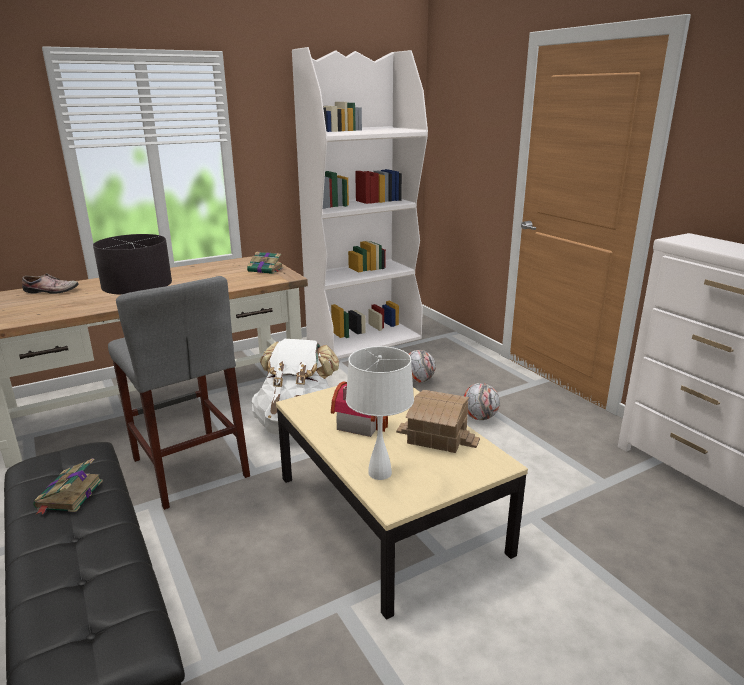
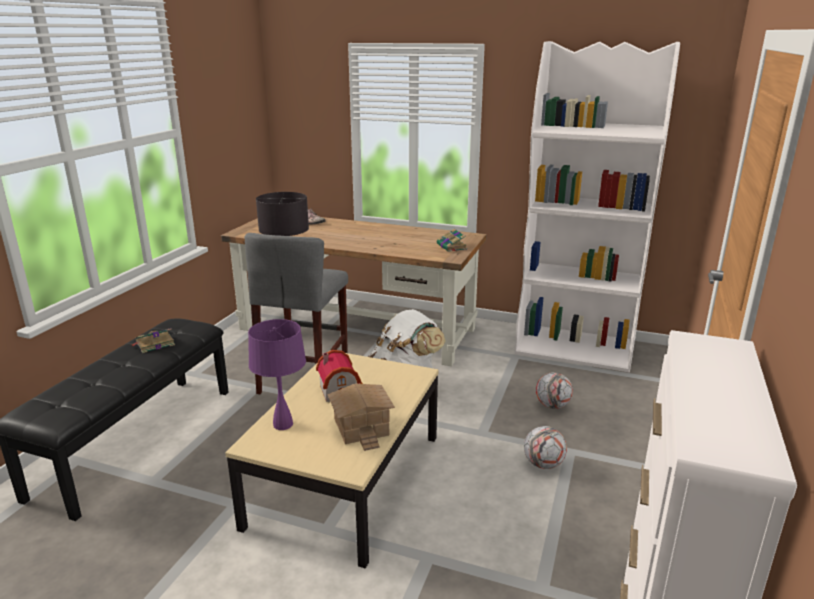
camera: 50 degrees right, 0 degrees up
white table lamp [346,346,414,480] -> purple table lamp [248,319,306,430]

